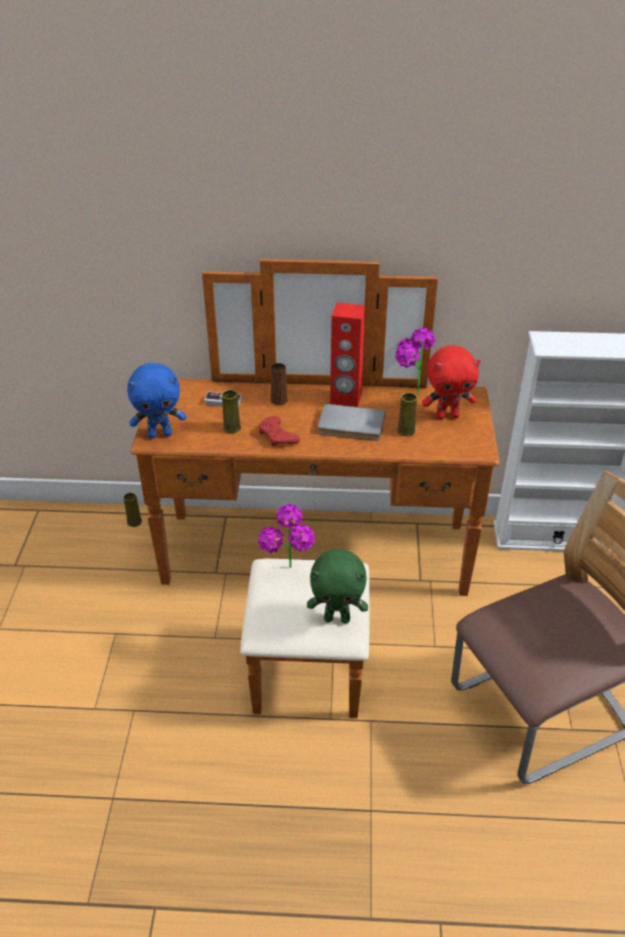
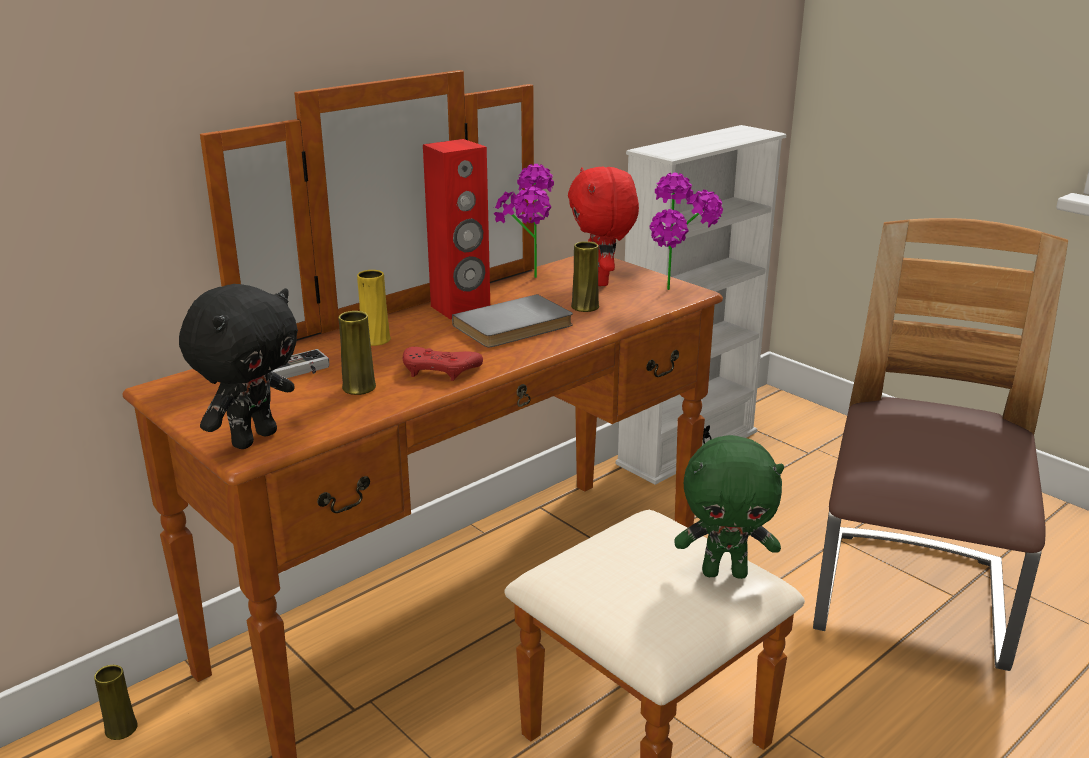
camera: 45 degrees left, 15 degrees down
blue plush toy [127,363,186,438] -> black plush toy [179,284,298,449]
potted plant [258,504,315,568] -> potted plant moved to [650,173,723,290]
brown vase [271,363,288,405] -> yellow vase [357,270,391,346]
green plush toy [307,549,368,623] -> green plush toy turned 45 degrees clockwise [674,435,784,579]
red plush toy [422,345,481,419] -> red plush toy turned 135 degrees clockwise [568,167,639,286]

